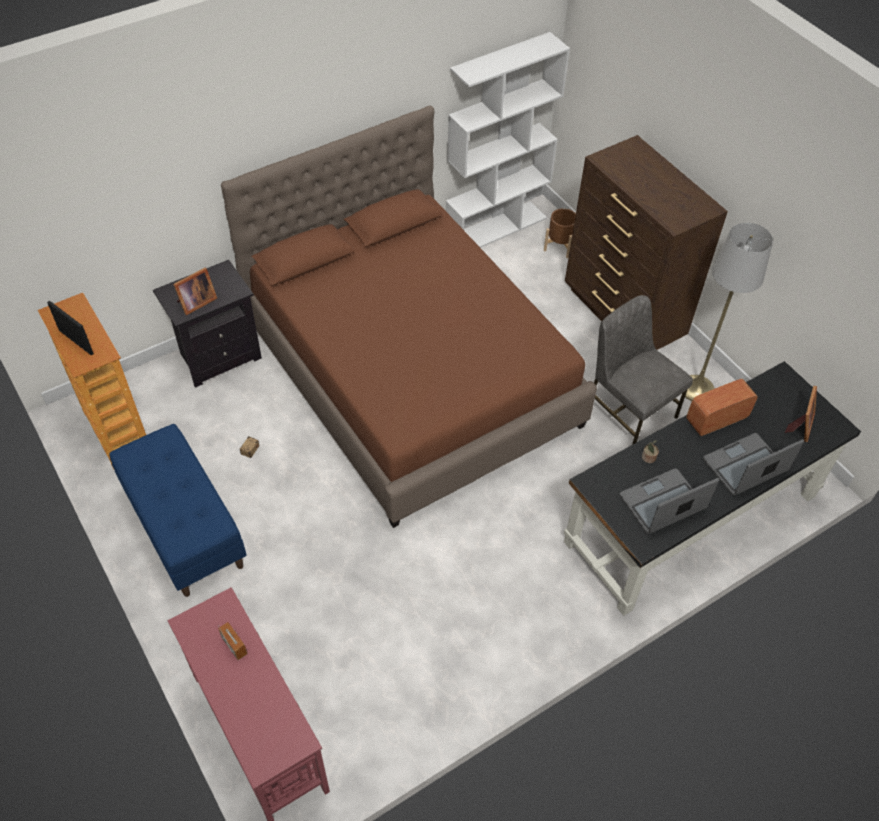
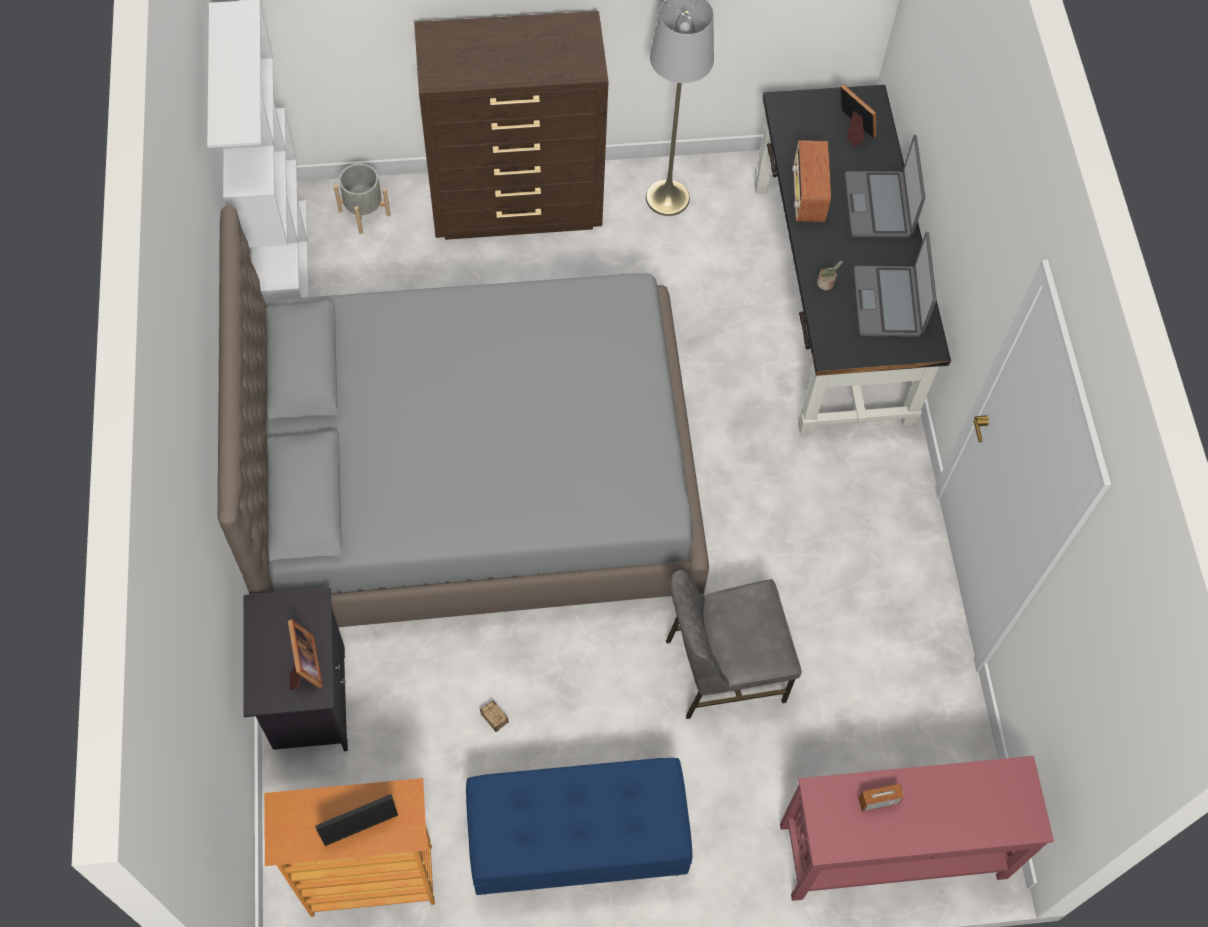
camera: 65 degrees left, 10 degrees up
brown bed [221,106,597,528] -> grey bed [218,205,709,627]
brown planter [544,208,576,258] -> grey planter [334,163,391,234]
grey chair [594,295,693,445] -> grey chair moved to [666,570,801,719]

